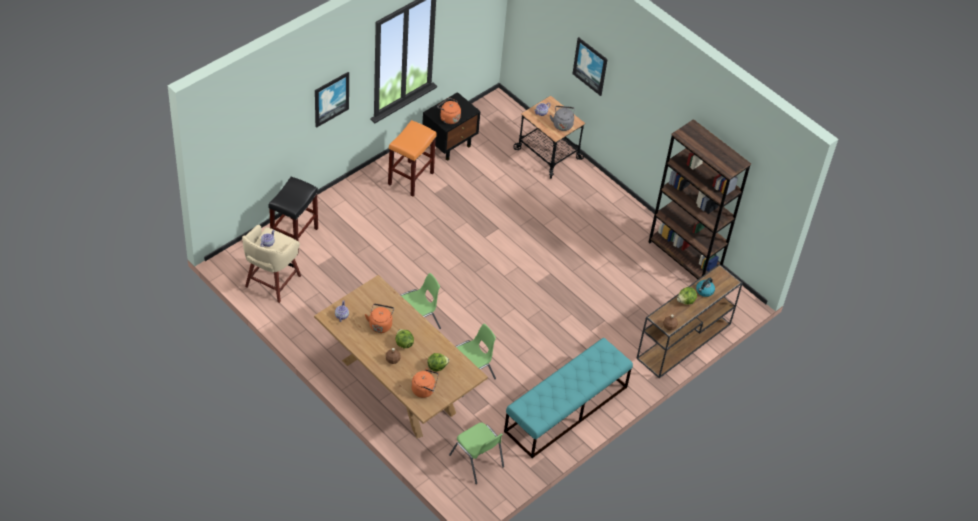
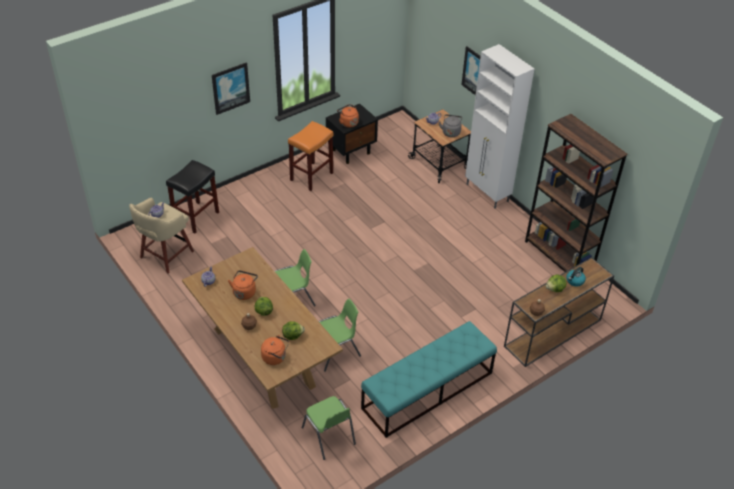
camera: 10 degrees right, 5 degrees down
none -> white cabinet [465,44,534,209]

